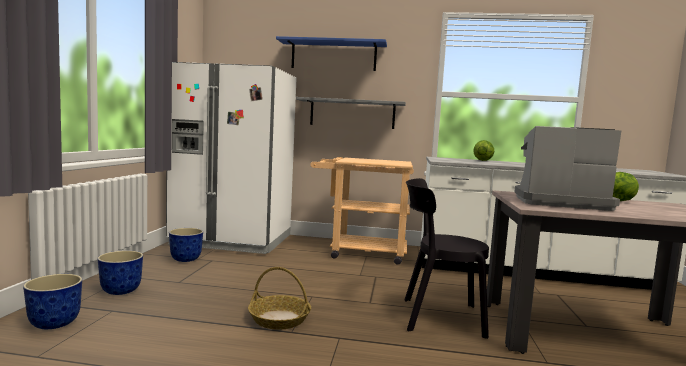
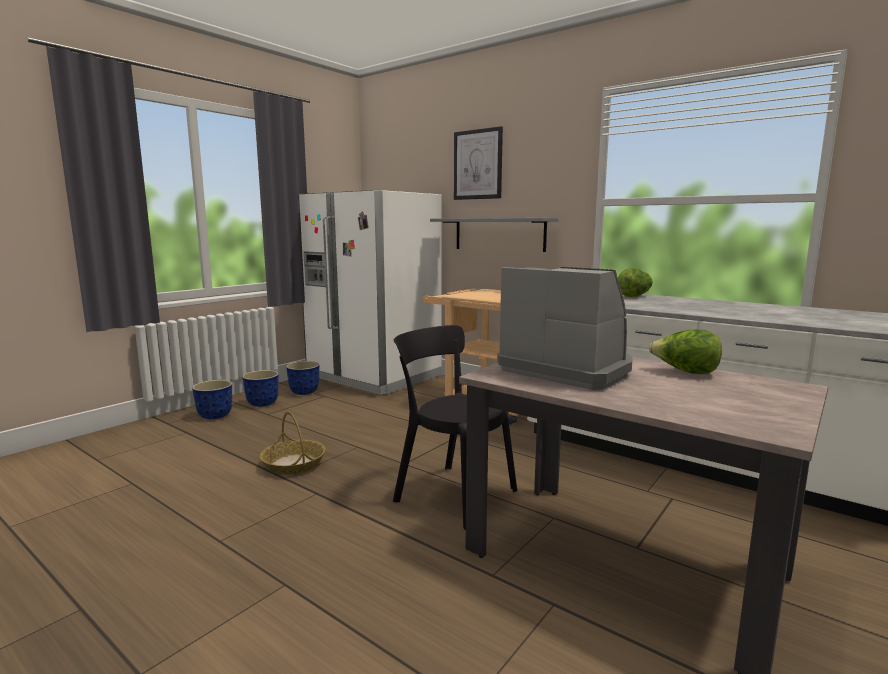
camera: 30 degrees right, 5 degrees up
planter [23,274,82,329] -> planter moved to [242,370,279,407]
blue shelf [276,36,387,71] -> picture [454,126,503,200]

